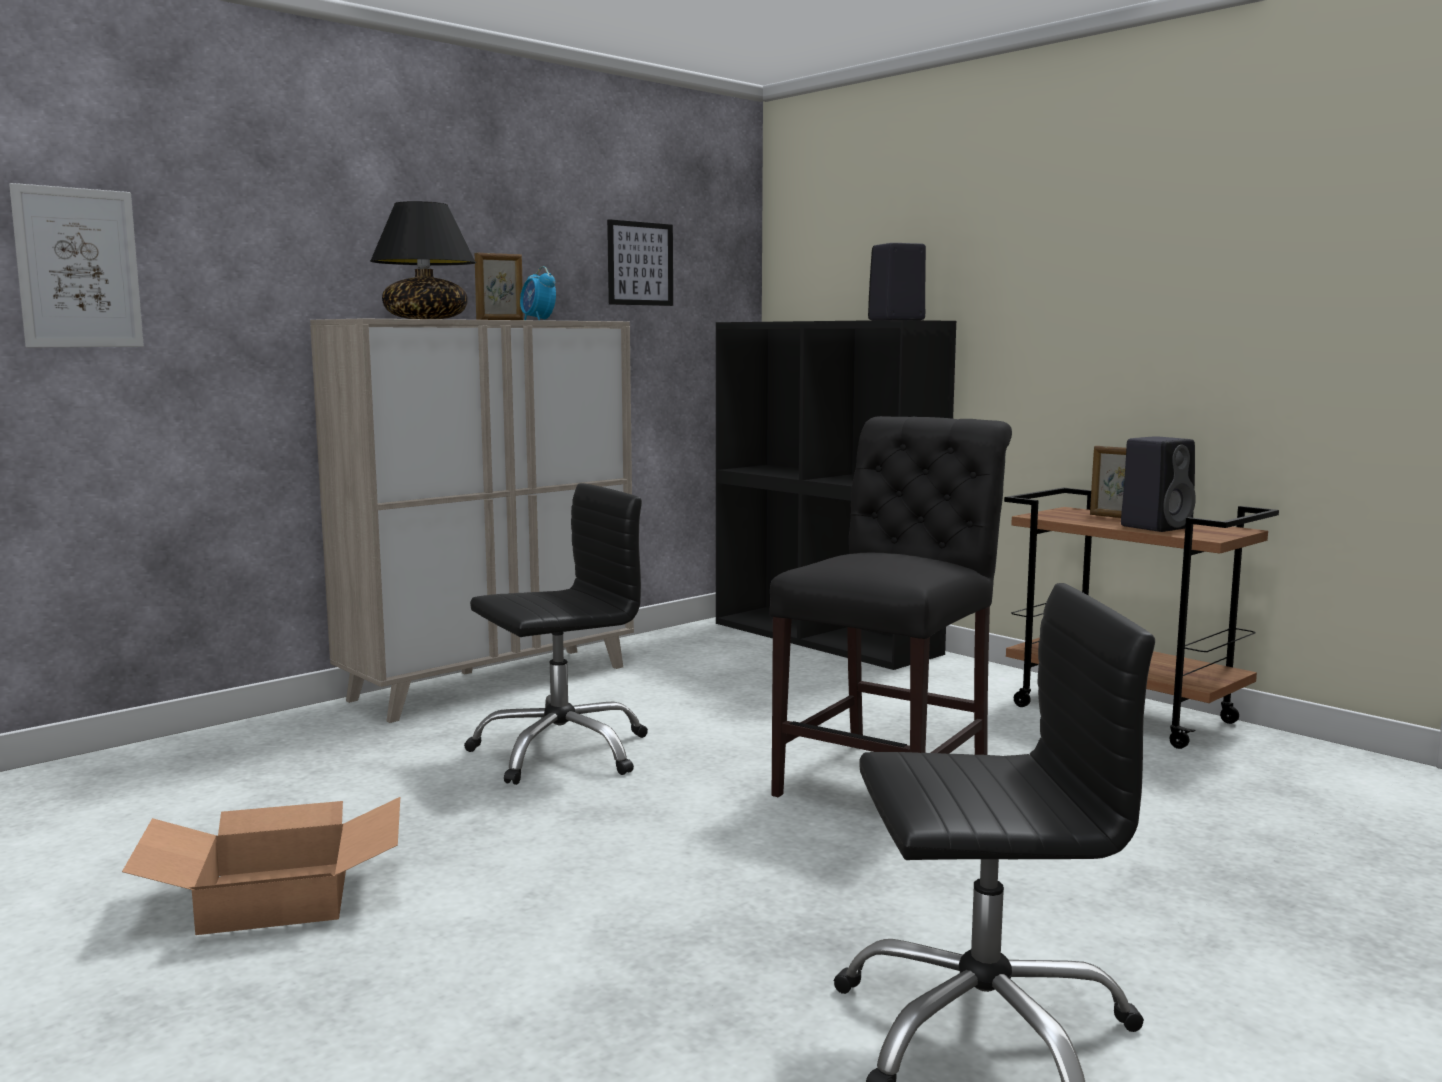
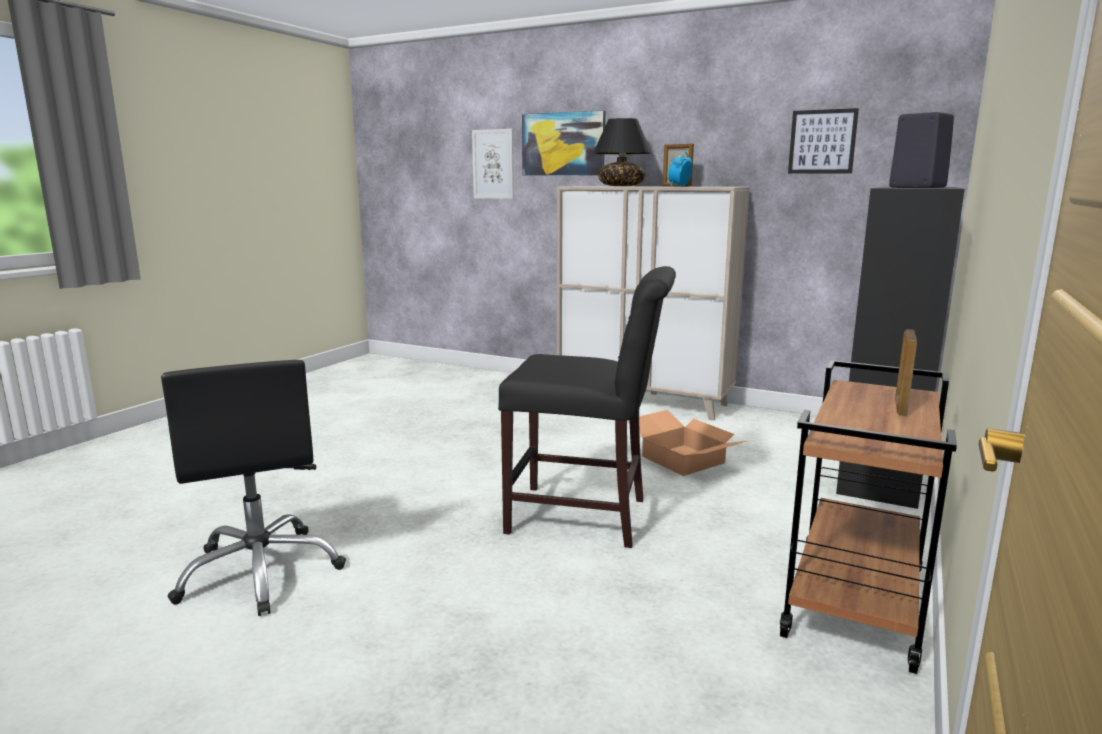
camera: 70 degrees right, 5 degrees up
cardboard box [122,797,400,935] -> cardboard box moved to [627,410,746,476]
black office chair [464,483,648,785] -> none
black speaker [1121,436,1196,532] -> none
none -> picture [522,110,605,176]

